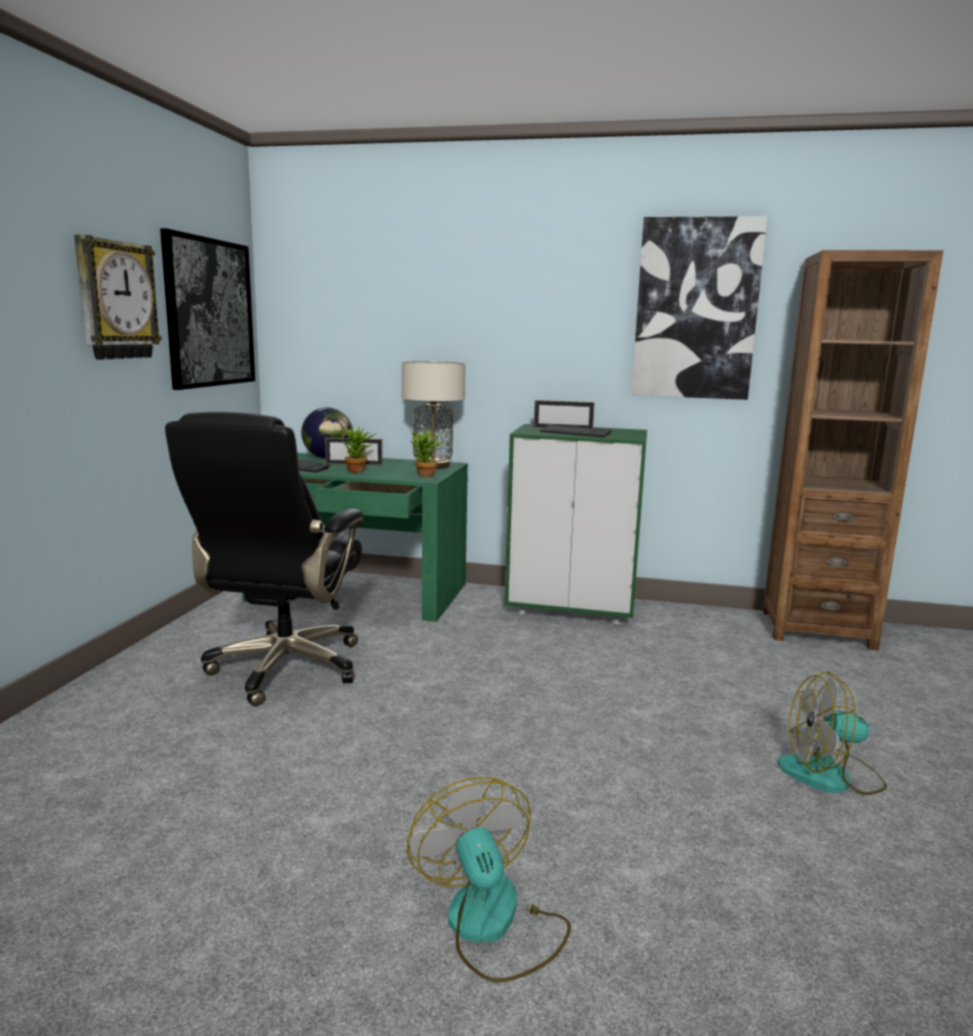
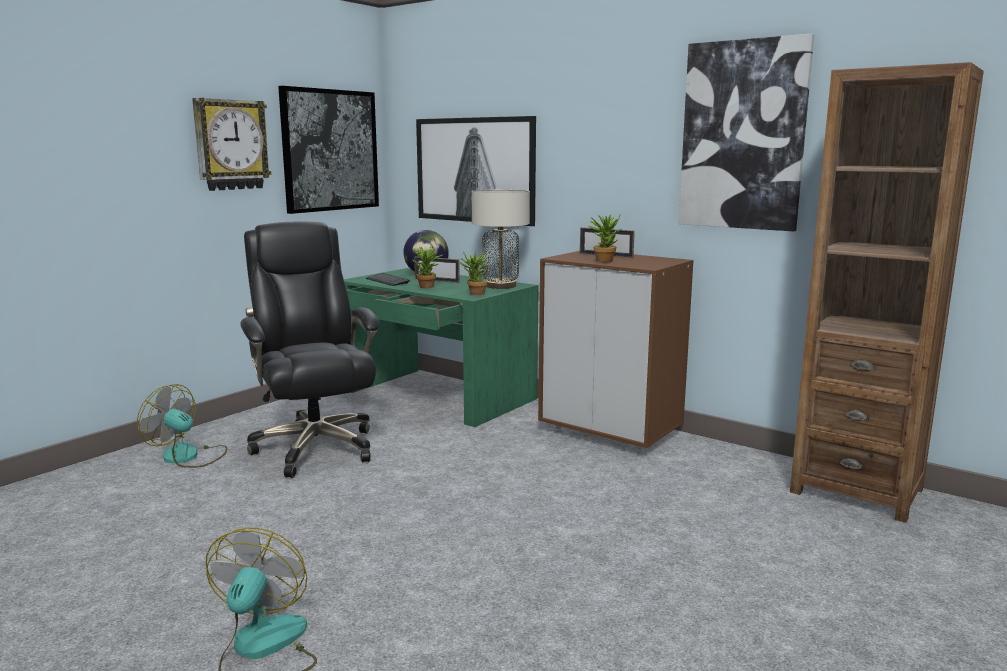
camera: 25 degrees right, 0 degrees up
black office chair [165,412,364,706] -> black office chair turned 120 degrees clockwise [240,221,379,478]
green cabinet [504,424,647,624] -> brown cabinet [538,251,693,453]
keyboard [540,425,612,438] -> potted plant [589,213,621,262]
fan [777,672,887,795] -> fan moved to [137,384,227,468]
none -> picture [416,116,536,226]

